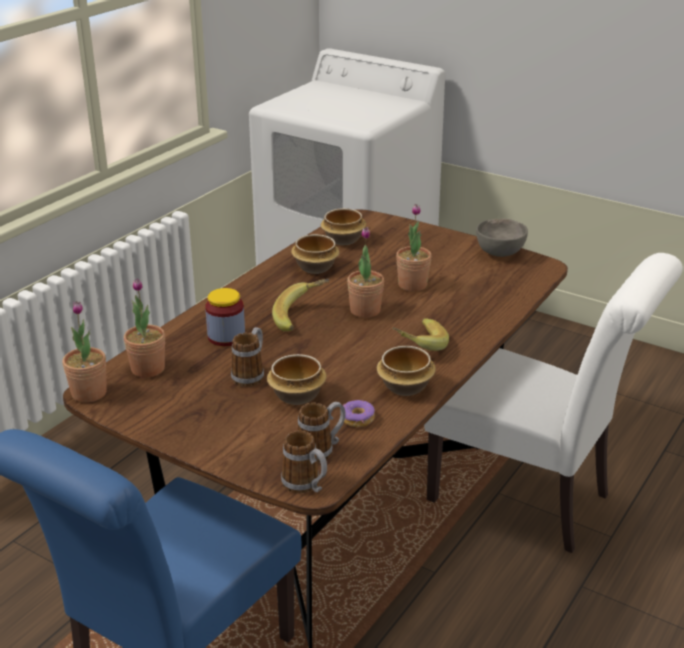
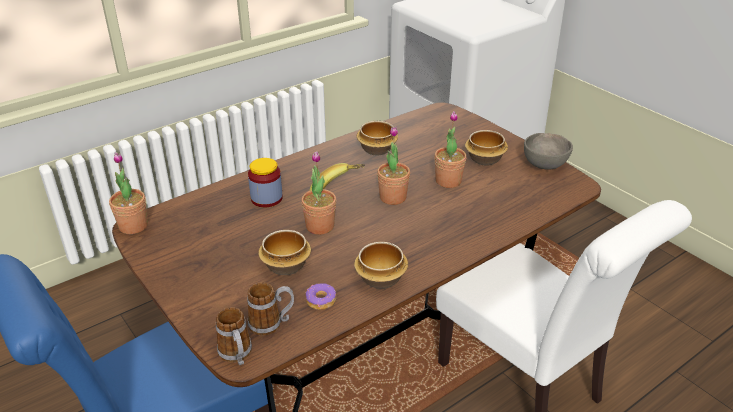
camera: 20 degrees right, 5 degrees up
potted plant [124,278,165,378] -> potted plant moved to [301,151,336,235]
mug [231,327,264,387] -> none
bowl [321,208,366,245] -> bowl moved to [465,130,508,166]
banana [392,318,449,351] -> none

